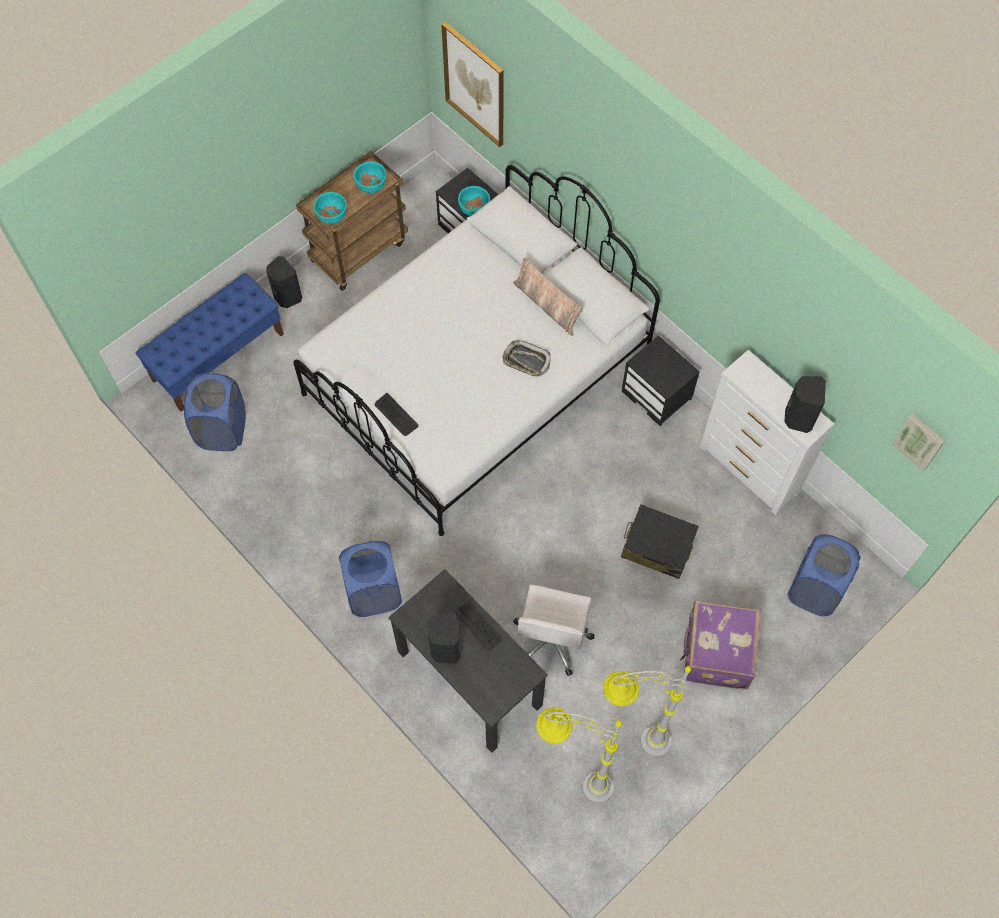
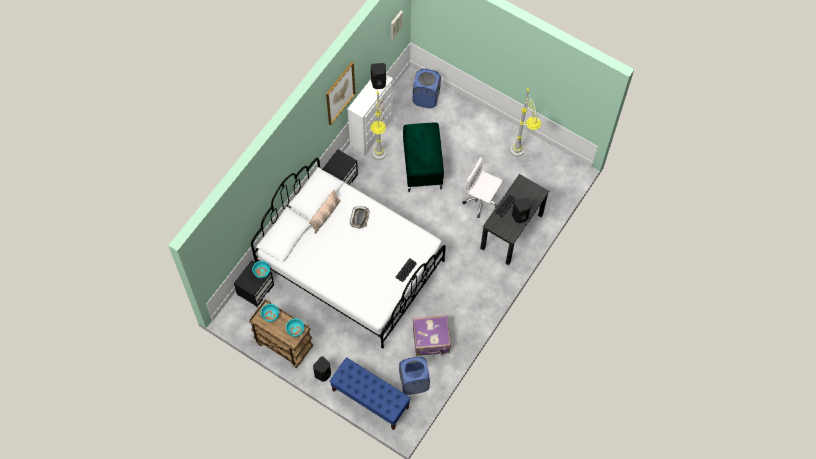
camera: 105 degrees left, 0 degrees up
blue laundry basket [339,541,402,617] -> none
picture [441,22,504,147] -> picture moved to [326,62,355,125]
white office chair [513,585,595,676] -> white office chair turned 150 degrees counterclockwise [463,157,503,218]
grey floor lamp [536,707,622,803] -> grey floor lamp moved to [371,91,386,160]
black suitcase [621,504,699,579] -> green ottoman [403,122,444,192]
purple suitcase [680,601,760,690] -> purple suitcase moved to [413,315,451,356]

